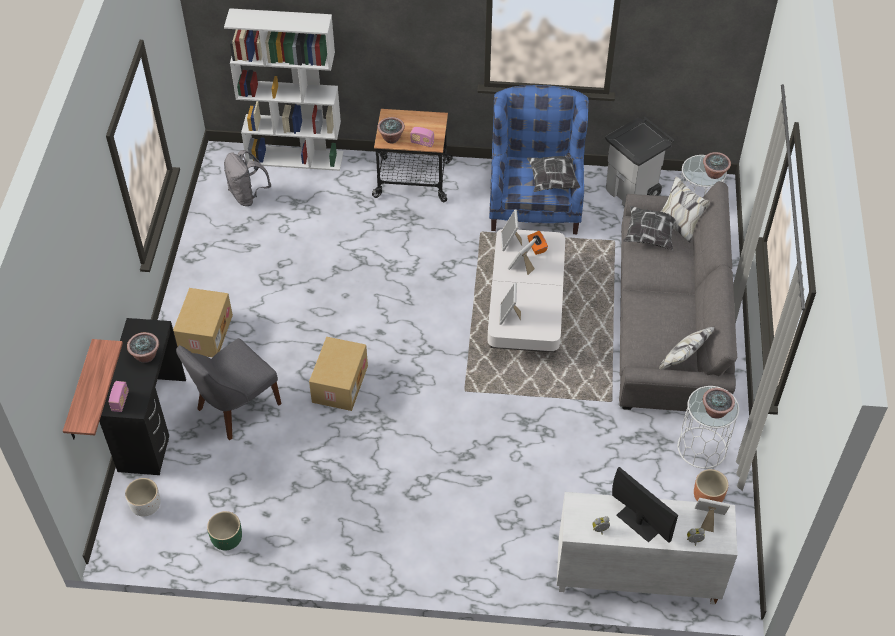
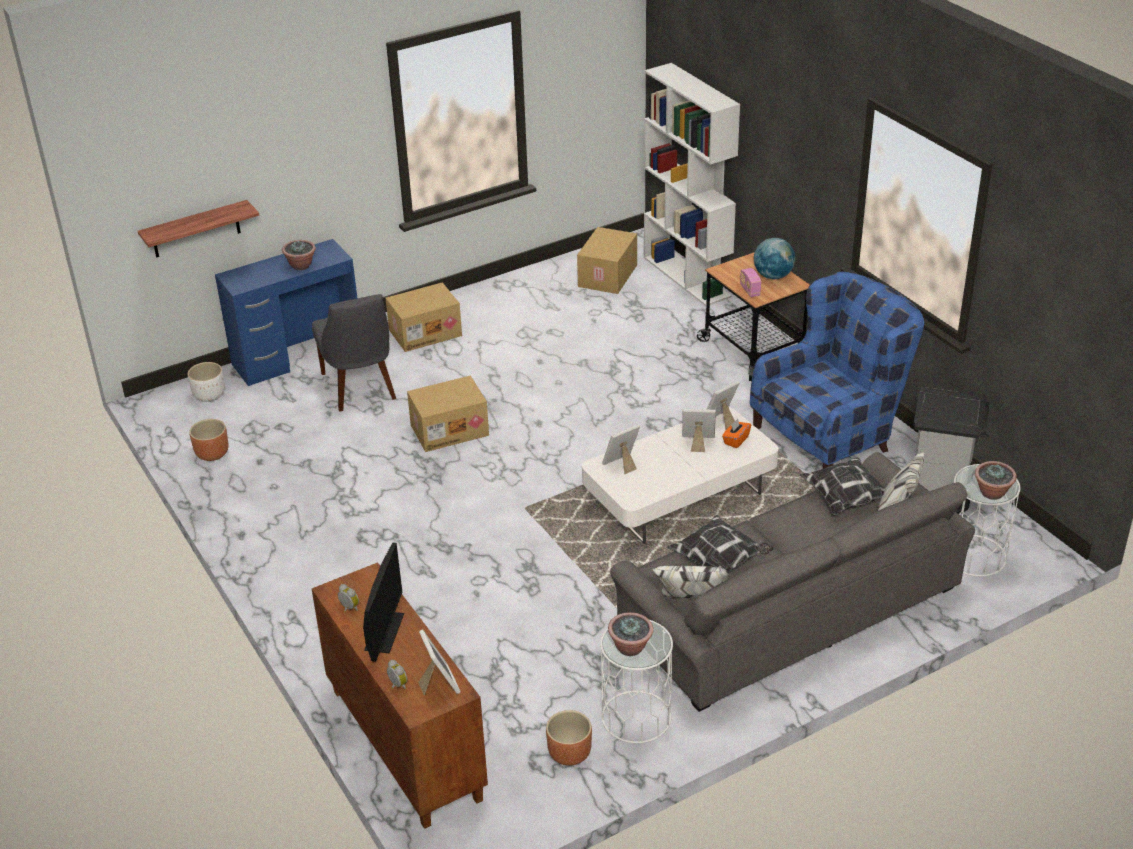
camera: 55 degrees right, 15 degrees down
black desk [99,318,186,475] -> blue desk [215,239,357,386]
radio [109,381,129,412] -> none
grey chair [176,338,281,440] -> grey chair turned 120 degrees counterclockwise [312,294,396,412]
green planter [207,511,242,551] -> brown planter [189,419,228,461]
grey backpack [224,150,271,206] -> cardboard box [577,227,637,294]
potted plant [377,117,405,143] -> none
pillow [527,153,580,192] -> pillow moved to [667,515,774,572]
white cabinet [557,492,738,605] -> brown cabinet [312,562,488,829]
none -> globe [754,238,795,279]

